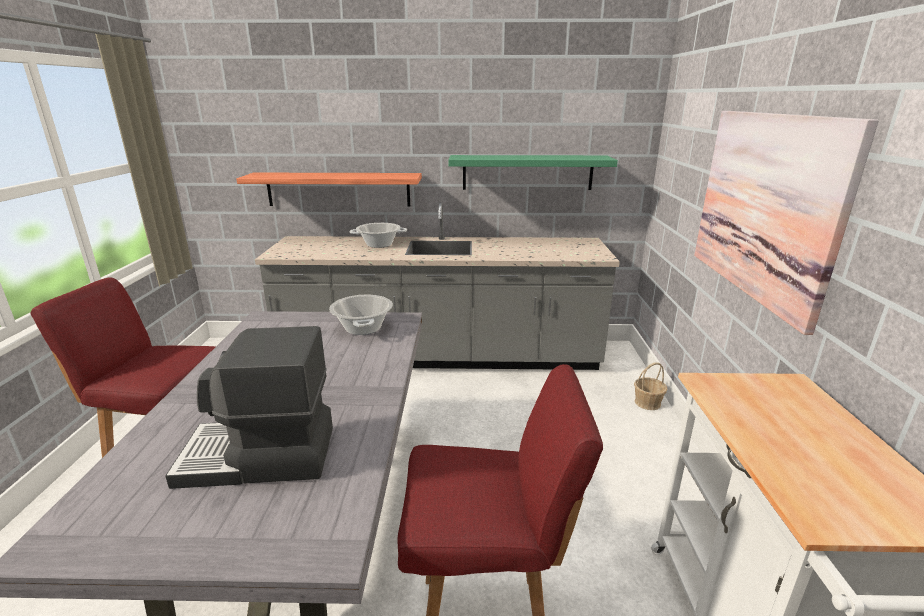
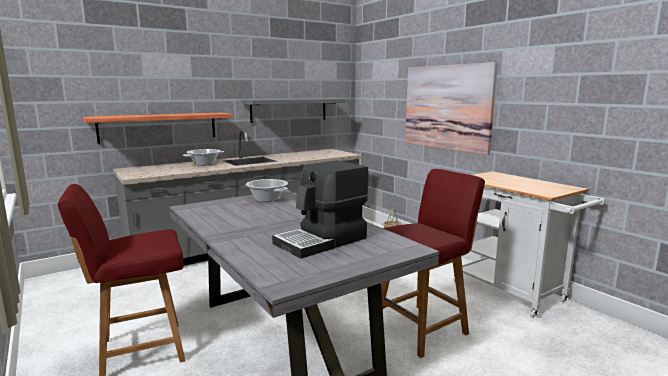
camera: 35 degrees left, 10 degrees down
green shelf [448,155,618,190] -> grey shelf [241,98,345,123]

